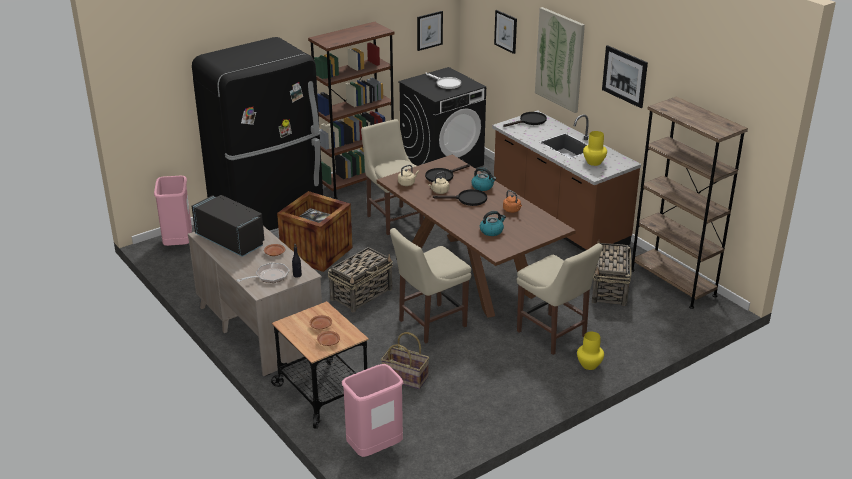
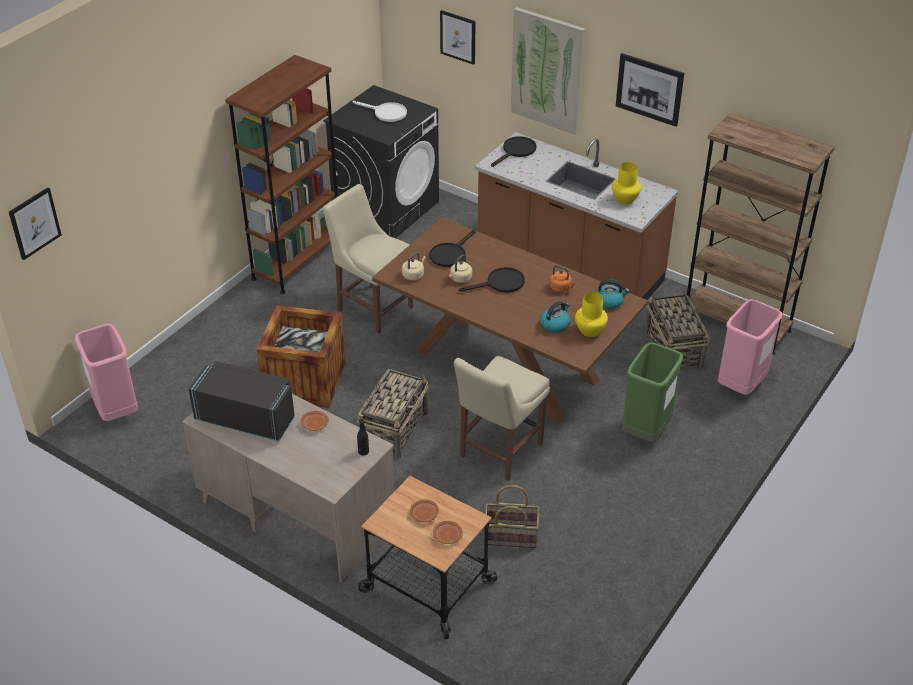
camera: 20 degrees left, 10 degrees up
black fridge [192,37,323,239] -> none
frying pan [236,263,289,283] -> none
pink trash can [342,364,404,457] -> pink trash can moved to [718,299,782,395]
picture [417,11,443,51] -> picture moved to [9,187,62,260]
kettle [471,167,496,191] -> kettle moved to [596,279,629,309]
beige chair [517,243,603,355] -> green trash can [622,342,683,442]
yellow vase [577,332,604,370] -> yellow vase moved to [575,292,608,337]

